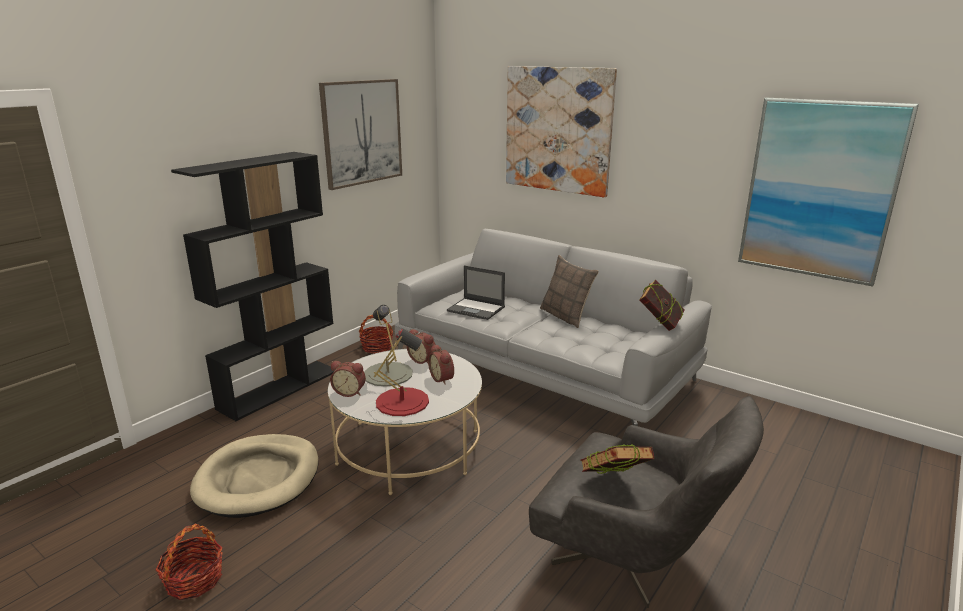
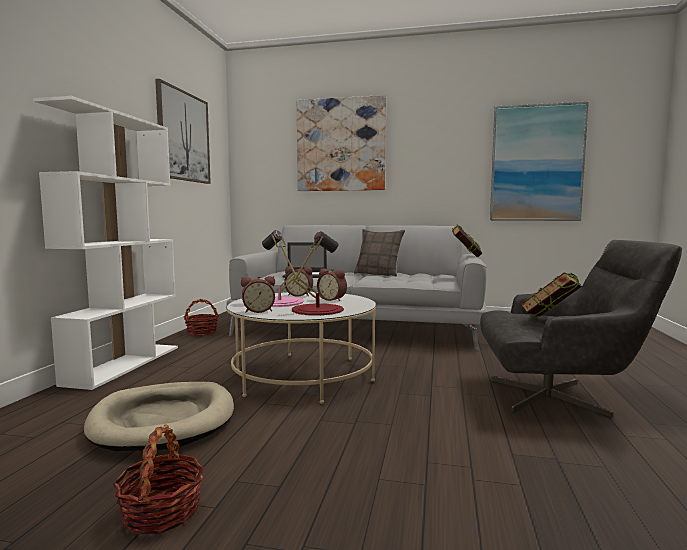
camera: 25 degrees left, 15 degrees down
black bookcase [171,152,336,421] -> white bookcase [33,96,178,390]
grey table lamp [364,305,412,387] -> pink table lamp [262,230,303,307]

